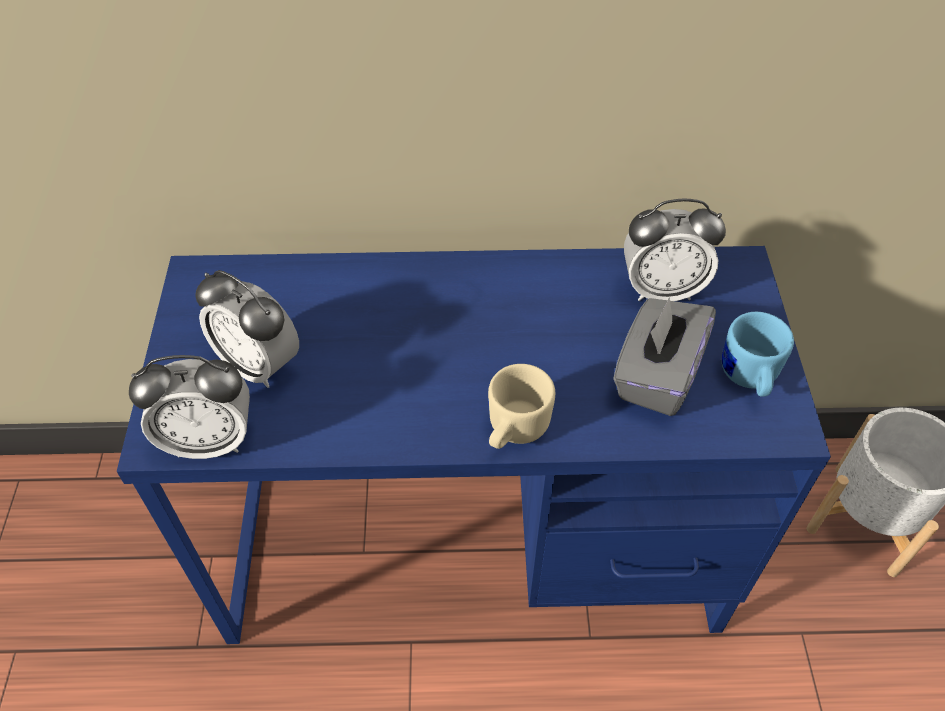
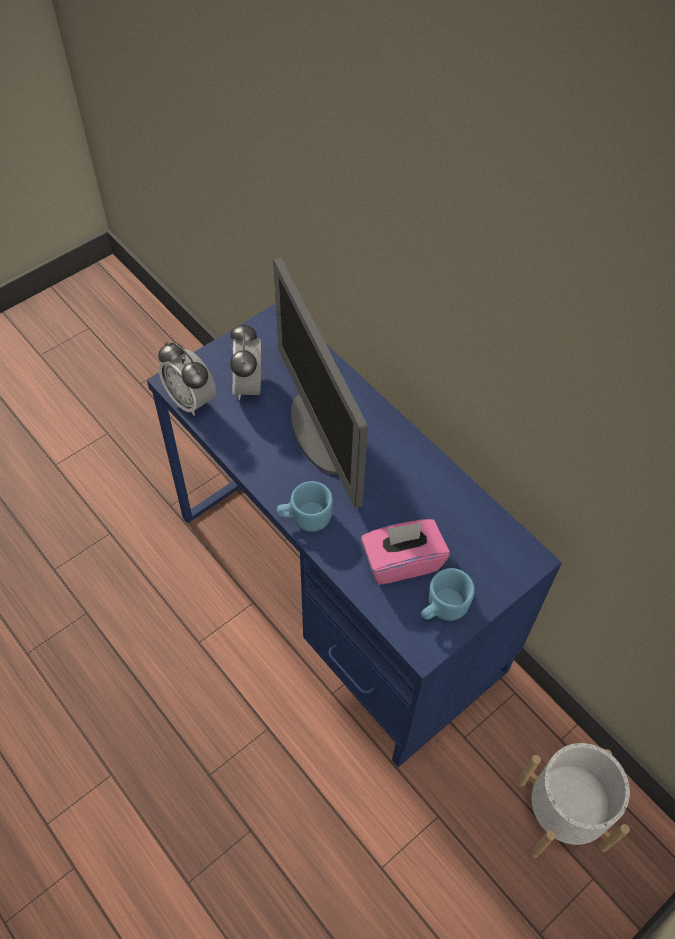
camera: 50 degrees right, 5 degrees up
beige mug [488,364,555,449] -> blue mug [277,481,333,532]
grey tissue box [613,297,716,416] -> pink tissue box [361,519,450,585]
alarm clock [624,198,726,301] -> none
none -> monitor [273,258,368,508]

